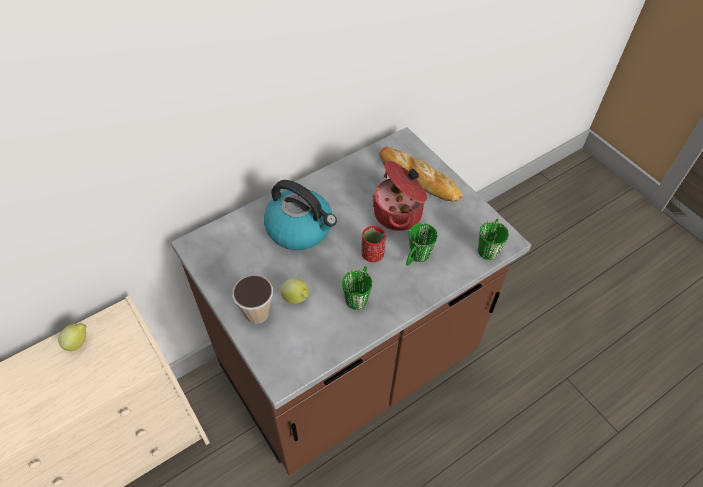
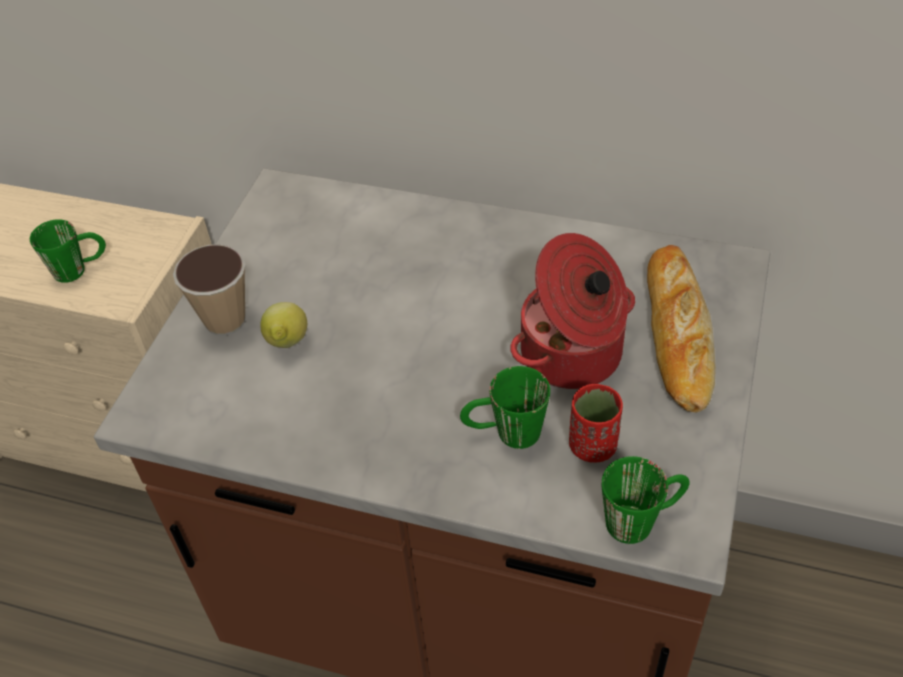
camera: 55 degrees right, 5 degrees down
lemon [58,323,86,351] -> none
kettle [264,180,337,250] -> none
green mug [342,266,372,310] -> green mug moved to [30,219,106,283]
red cup [362,226,386,262] -> red cup moved to [569,384,623,463]

